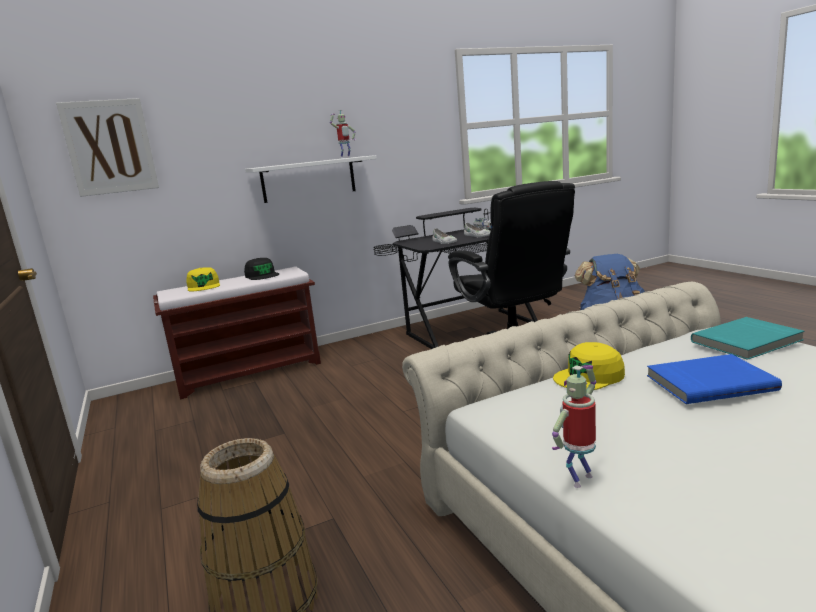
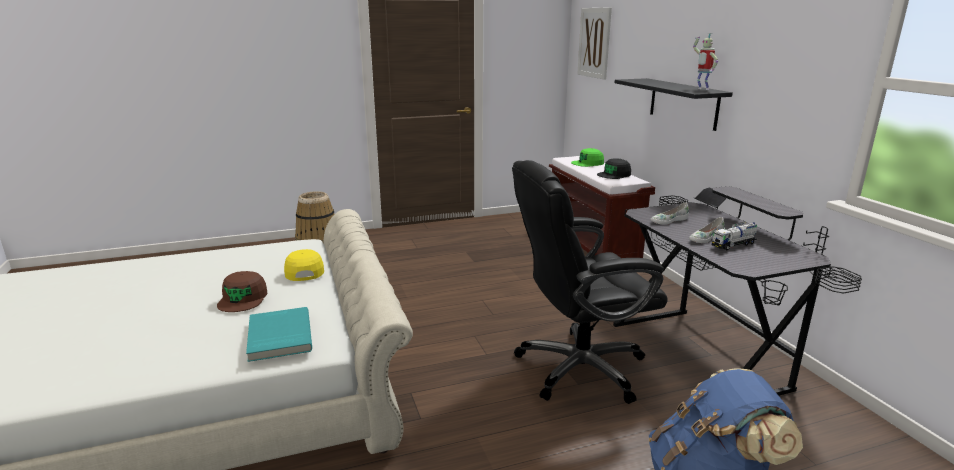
camera: 95 degrees right, 5 degrees up
yellow cap [186,267,220,291] -> green cap [571,148,604,167]
white shelf [245,155,377,203] -> black shelf [615,78,733,131]
toy robot [552,365,596,488] -> none
blue book [647,354,782,404] -> brown cap [217,271,267,312]

